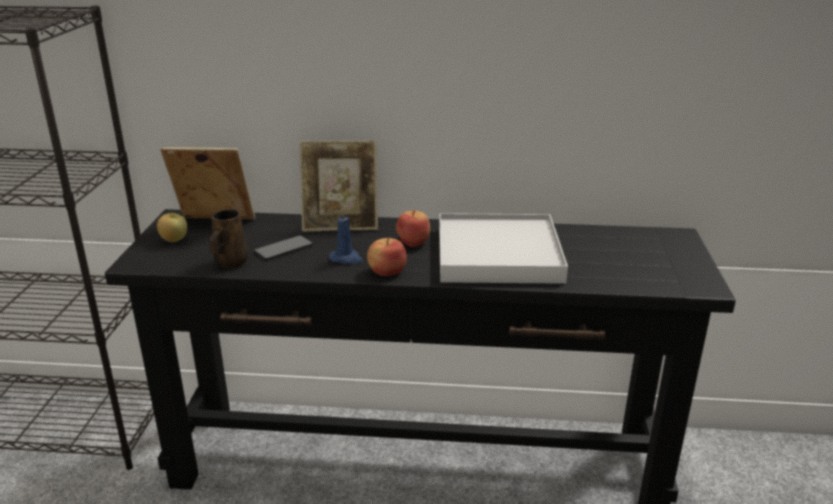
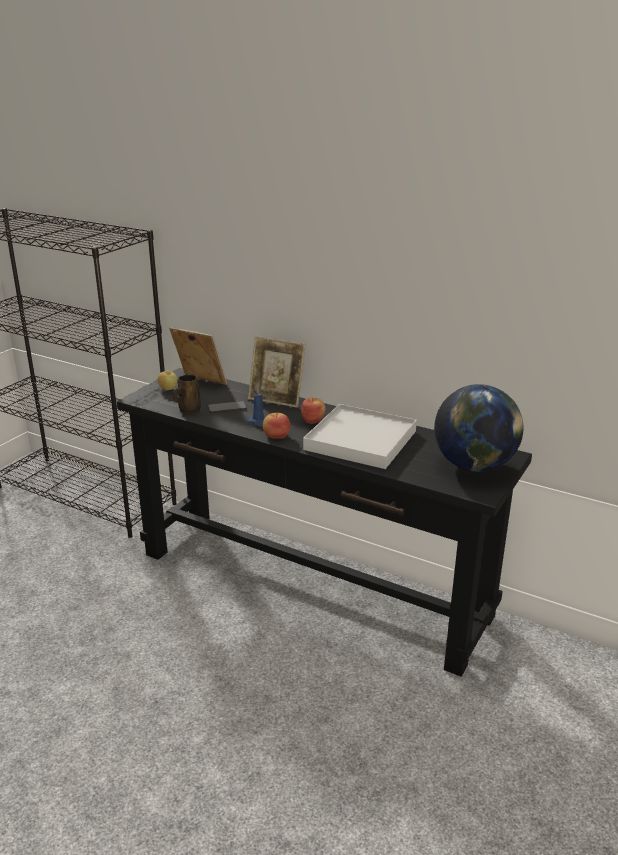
camera: 25 degrees right, 0 degrees up
none -> globe [434,384,523,472]

